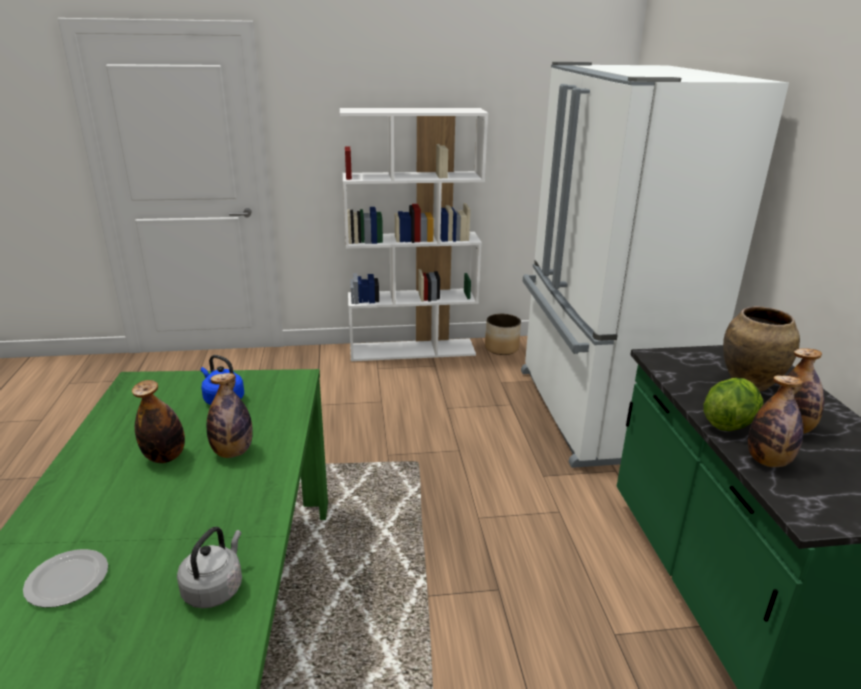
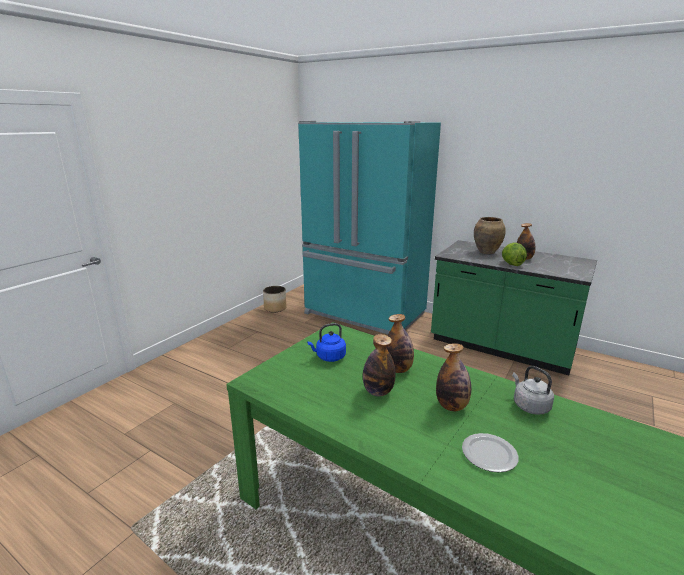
camera: 50 degrees left, 5 degrees down
white bookcase [340,108,488,361] -> none
white fridge [521,62,789,468] -> turquoise fridge [298,121,441,334]
bottle [748,375,804,467] -> bottle moved to [436,343,471,411]

